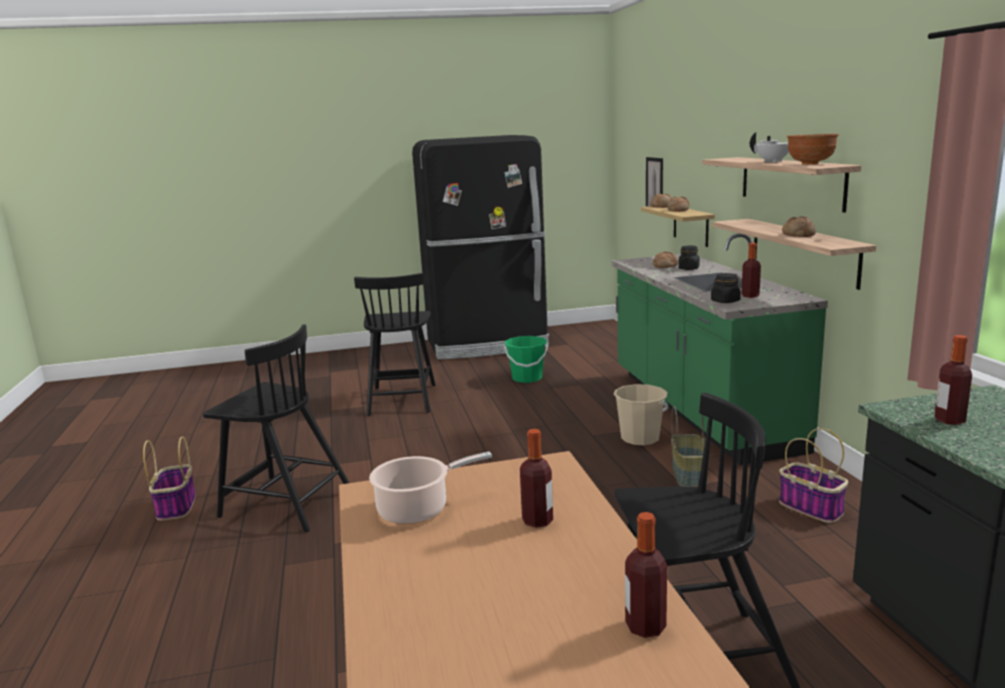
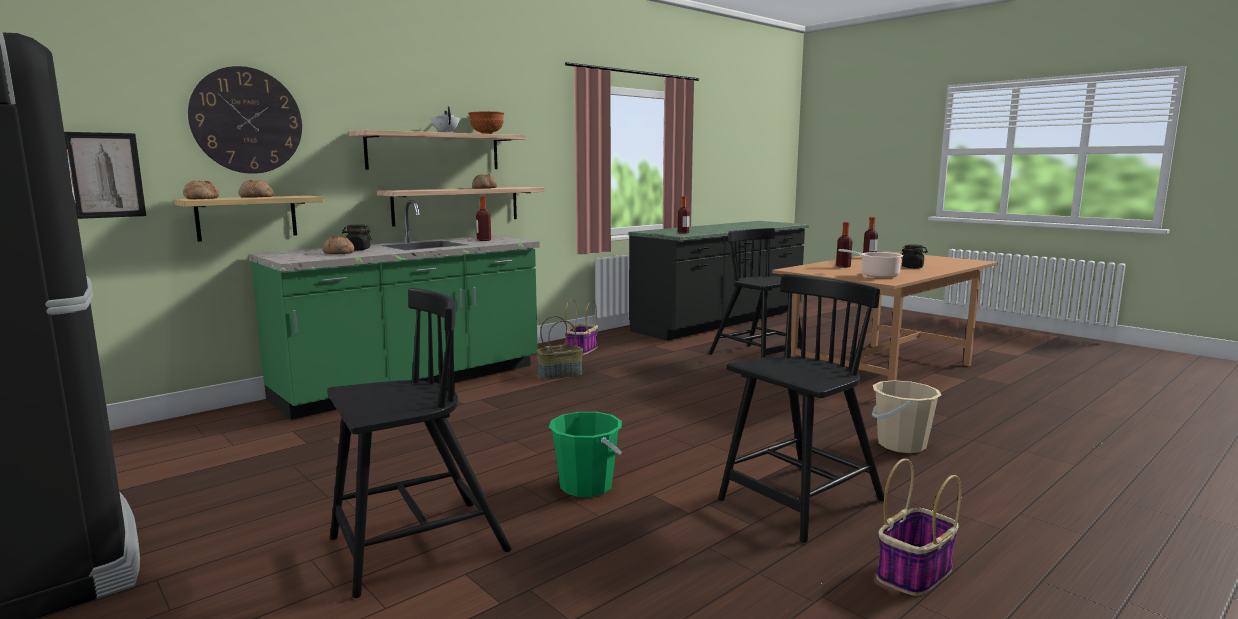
camera: 120 degrees left, 5 degrees down
black chair [203,324,349,532] -> black chair turned 60 degrees clockwise [718,274,884,543]
green bucket [504,336,548,383] -> green bucket moved to [549,412,622,497]
beige bucket [613,384,668,445] -> beige bucket moved to [872,380,941,453]
black jar [711,273,741,303] -> black jar moved to [901,245,928,268]
none -> wall clock [188,66,302,174]

